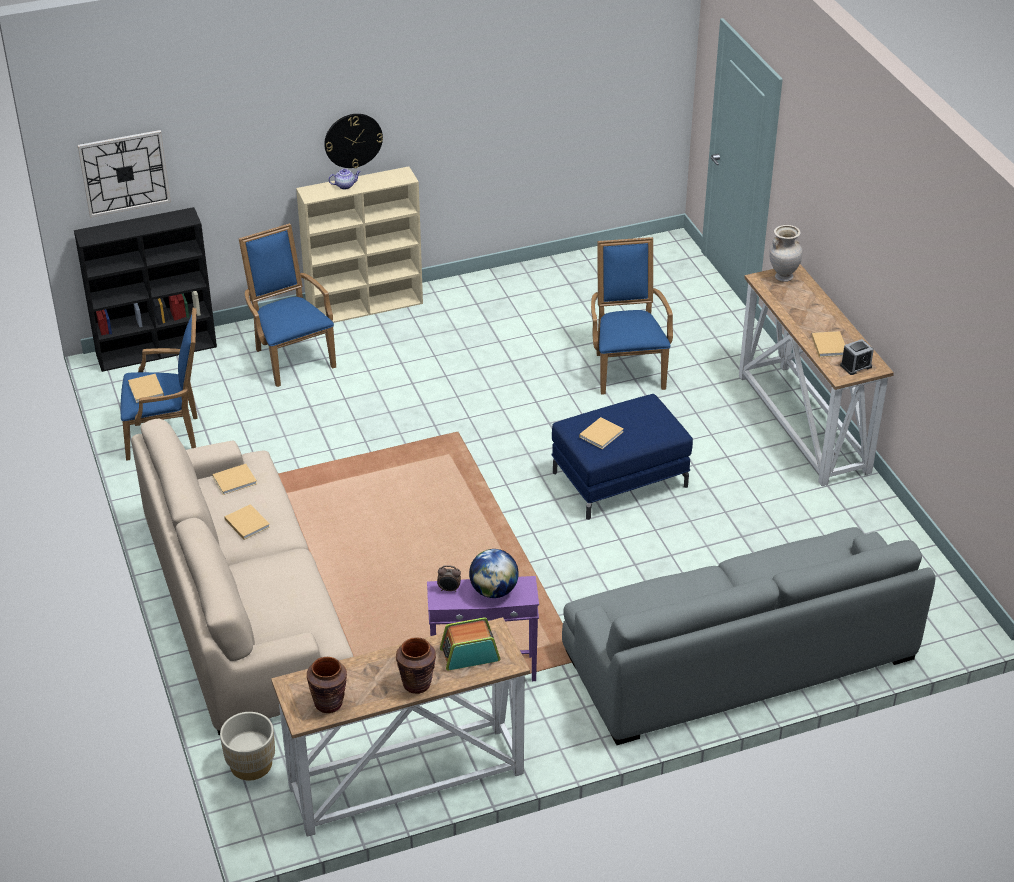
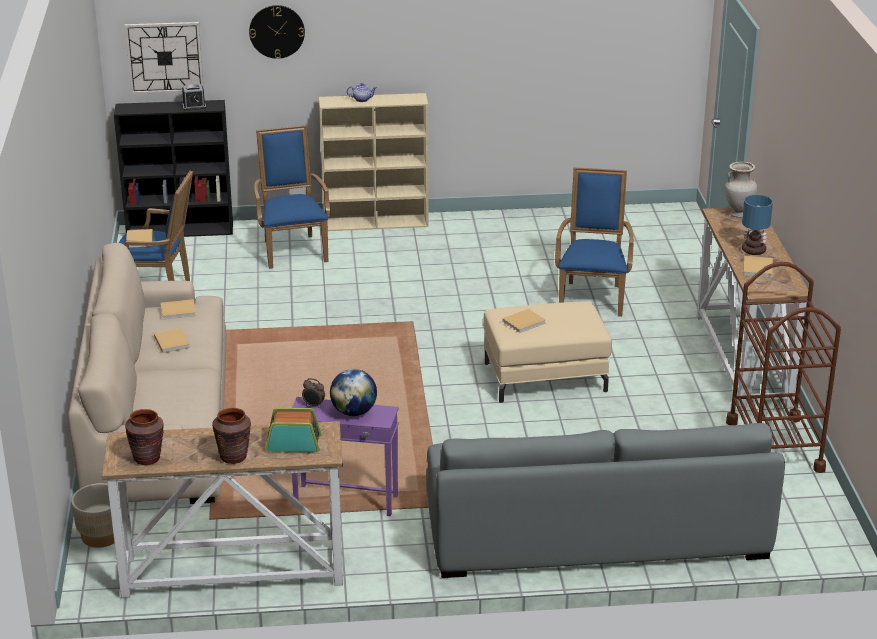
camera: 15 degrees right, 10 degrees down
wall clock [324,114,383,168] -> wall clock moved to [249,5,305,59]
blue ottoman [551,394,693,520] -> beige ottoman [483,301,612,403]
alarm clock [840,339,874,375] -> alarm clock moved to [182,84,206,110]
none -> brown cart [726,262,841,473]
none -> table lamp [742,195,773,255]

